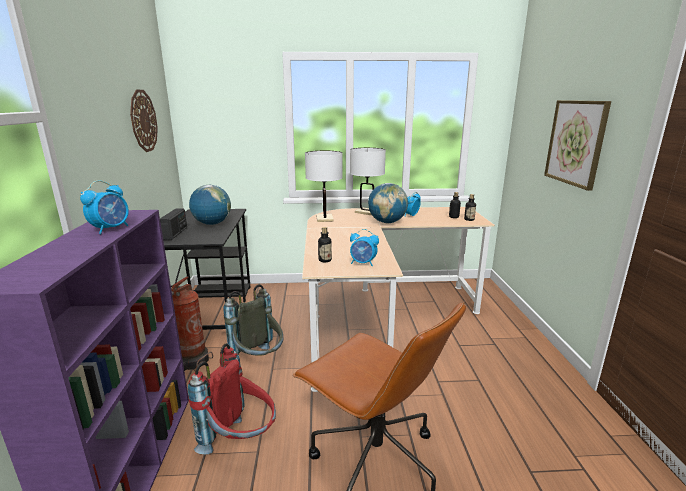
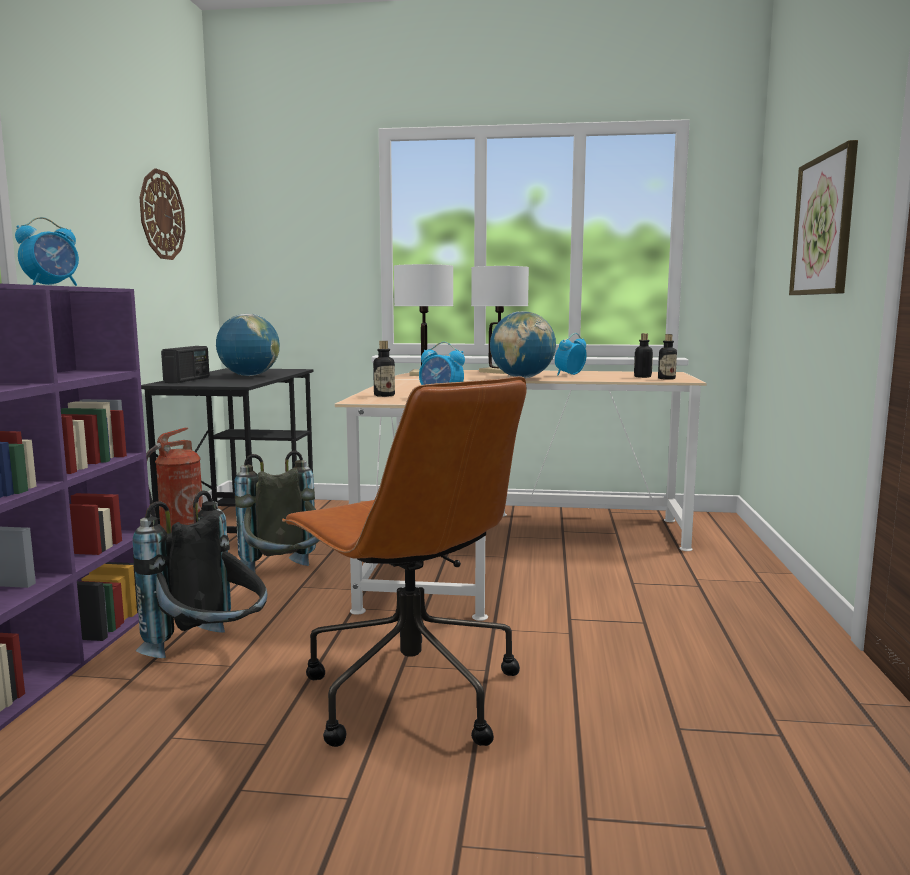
camera: 10 degrees right, 10 degrees down
red backpack [188,343,276,454] -> black backpack [133,490,267,658]

